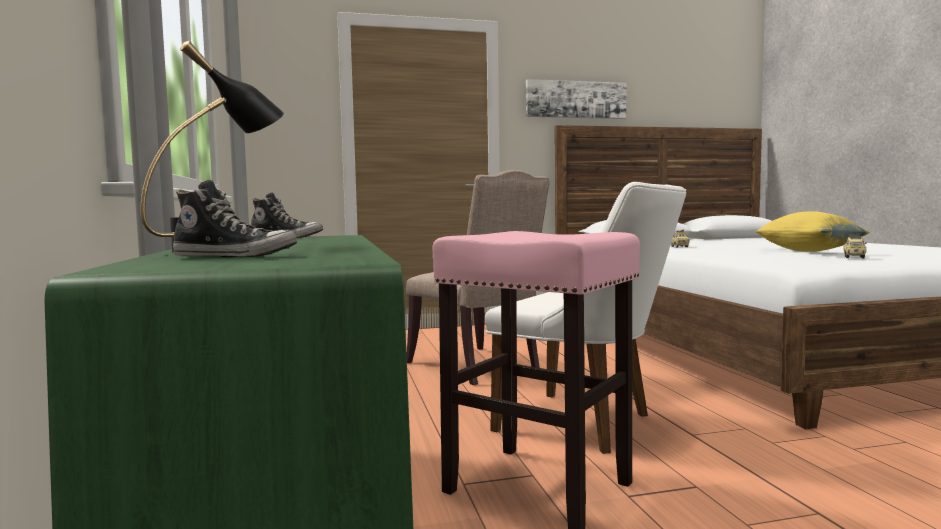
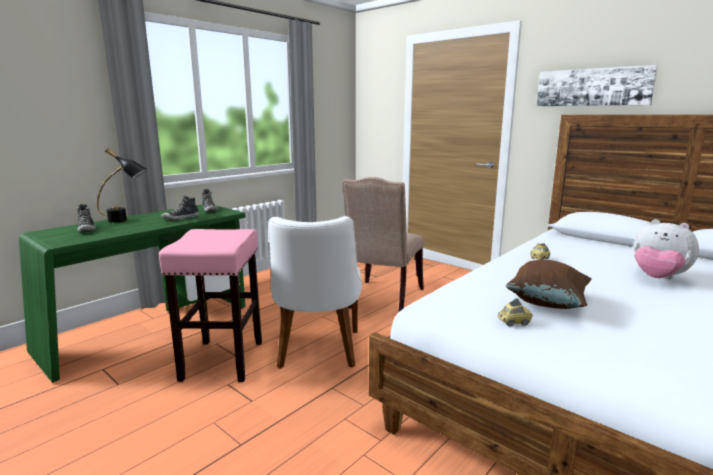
camera: 55 degrees right, 10 degrees up
yellow pillow [755,211,870,252] -> brown pillow [506,260,592,309]
none -> shoe [161,196,199,220]
none -> plush toy [633,219,699,279]

